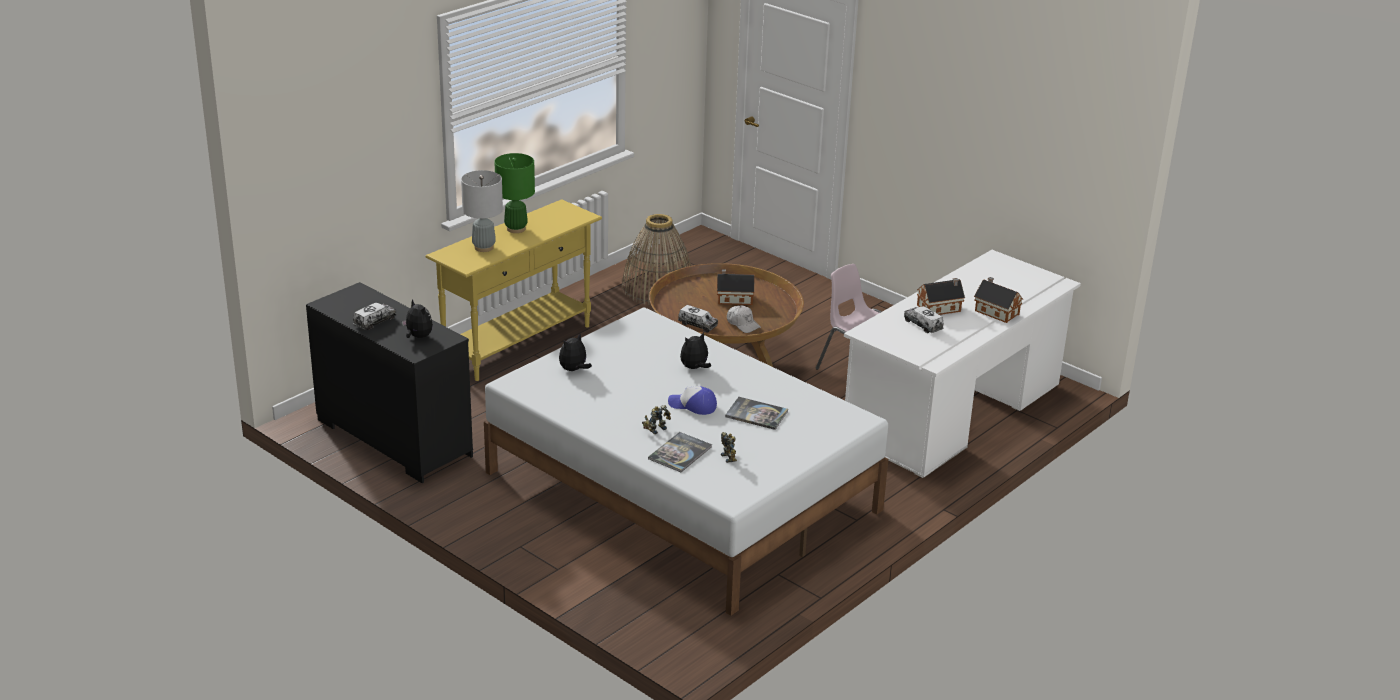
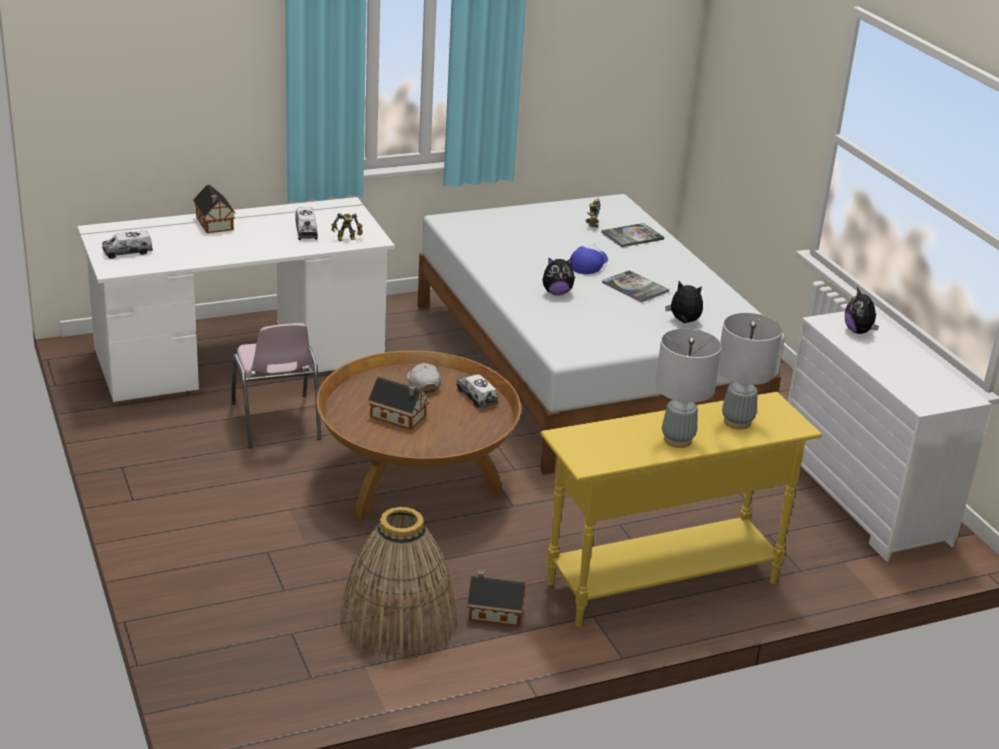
camera: 155 degrees left, 0 degrees up
black dresser [306,282,473,483] -> white dresser [788,311,992,562]
toy truck [353,303,396,330] -> toy truck moved to [102,230,153,259]
green table lamp [494,153,535,233] -> grey table lamp [655,329,722,448]
plush toy [559,334,592,371] -> plush toy turned 135 degrees counterclockwise [665,281,703,323]
toy robot [642,405,671,434] -> toy robot moved to [331,213,363,241]
cap [668,386,717,415] -> cap turned 105 degrees counterclockwise [570,244,608,274]
book [725,397,788,430] -> book moved to [602,270,669,302]
toy house [917,278,965,315] -> toy house moved to [467,570,526,626]

